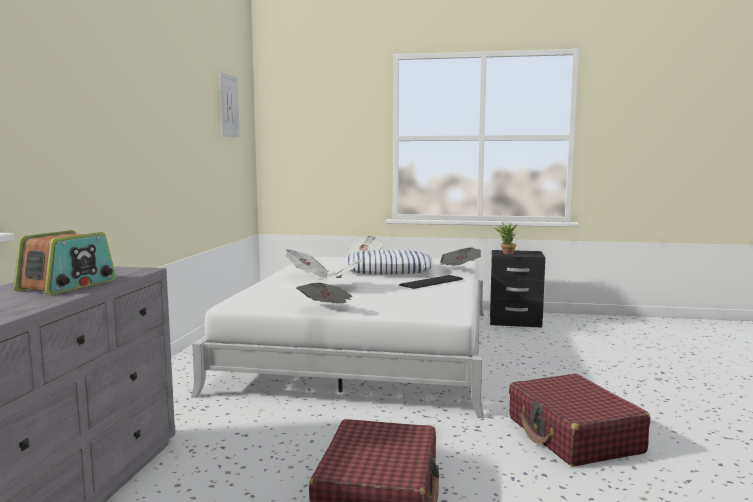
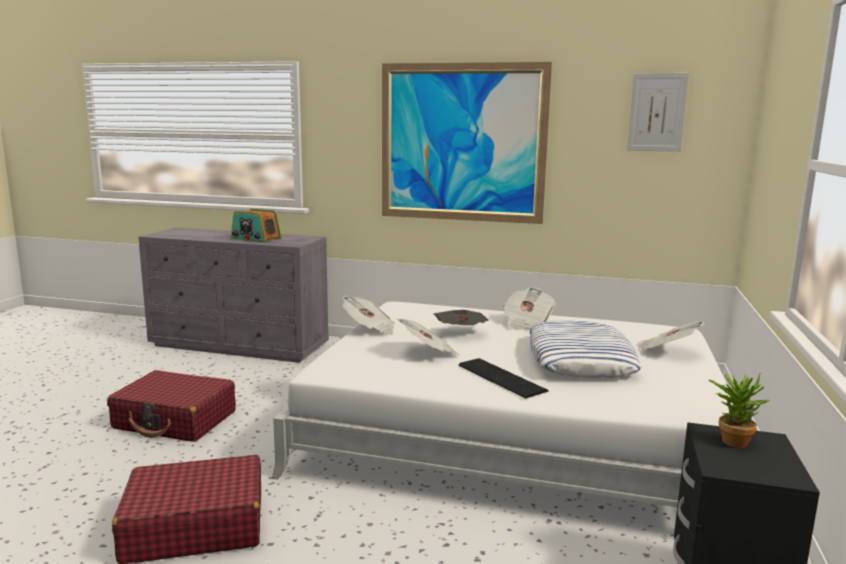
camera: 95 degrees right, 5 degrees up
newspaper [440,248,481,265] -> newspaper moved to [397,319,460,355]
none -> picture [382,62,552,224]

